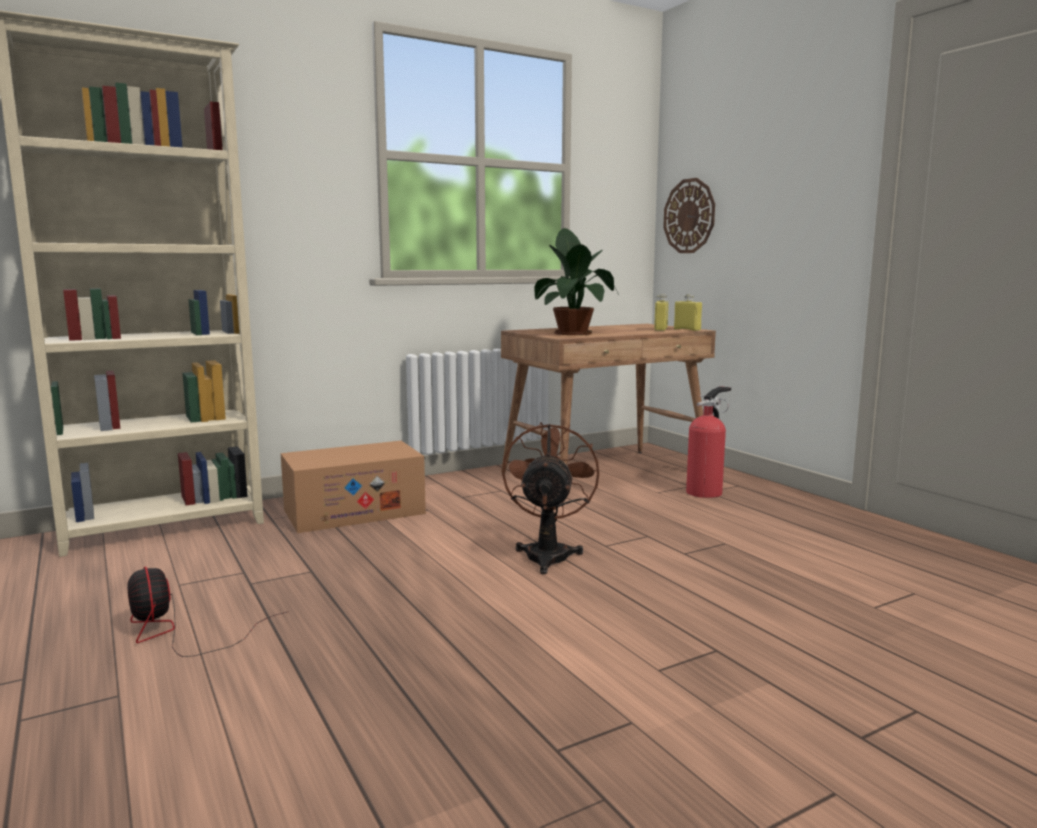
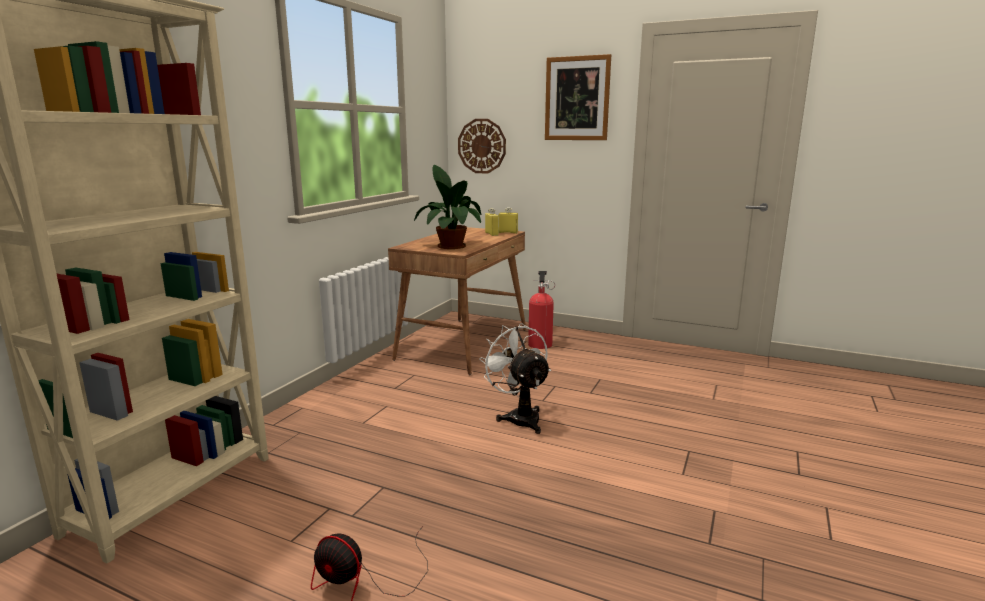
camera: 35 degrees left, 5 degrees up
cardboard box [281,441,426,533] -> none
brown fan [502,422,599,574] -> white fan [479,323,551,434]
none -> picture [545,54,611,140]

